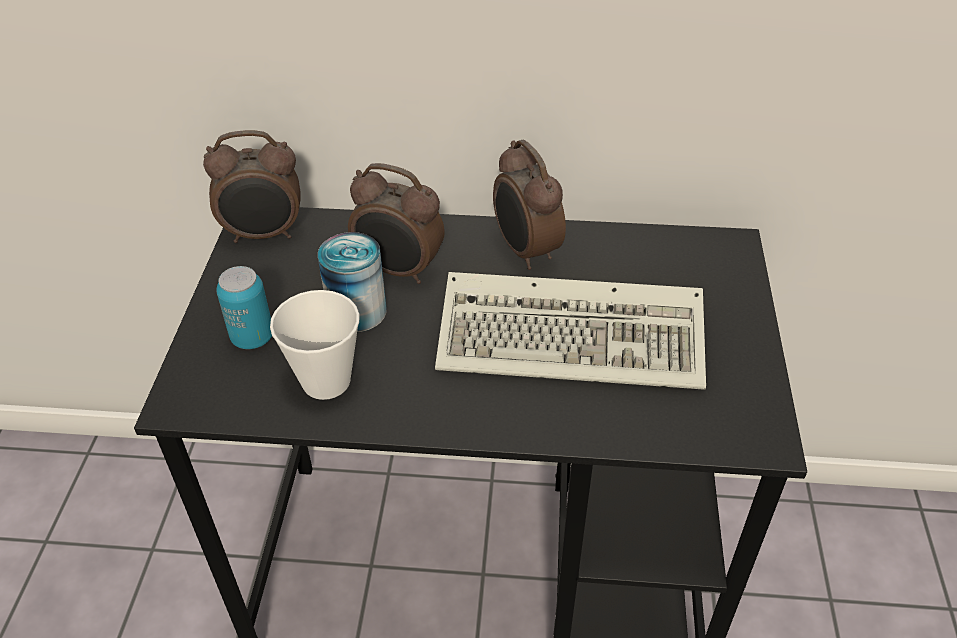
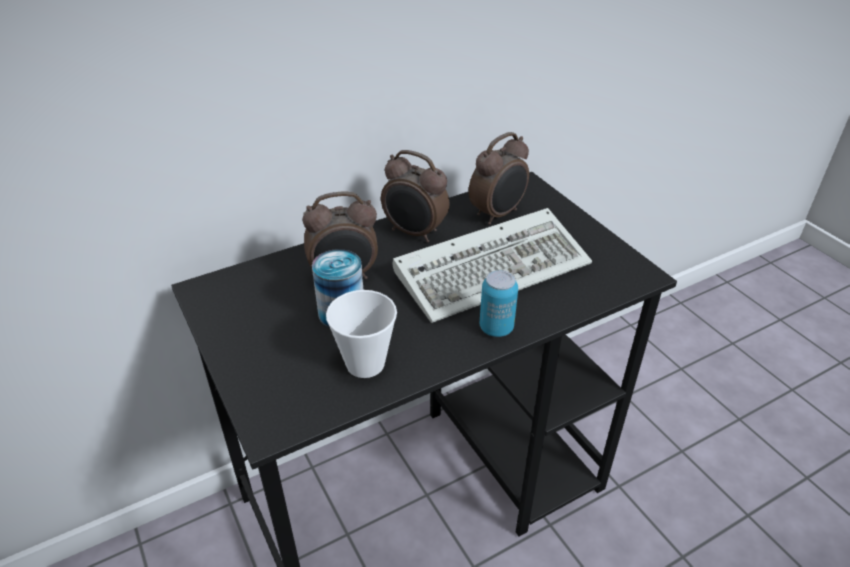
camera: 35 degrees left, 5 degrees down
alarm clock [203,130,301,243] -> alarm clock moved to [469,132,529,225]
can [216,266,272,349] -> can moved to [480,270,518,337]

